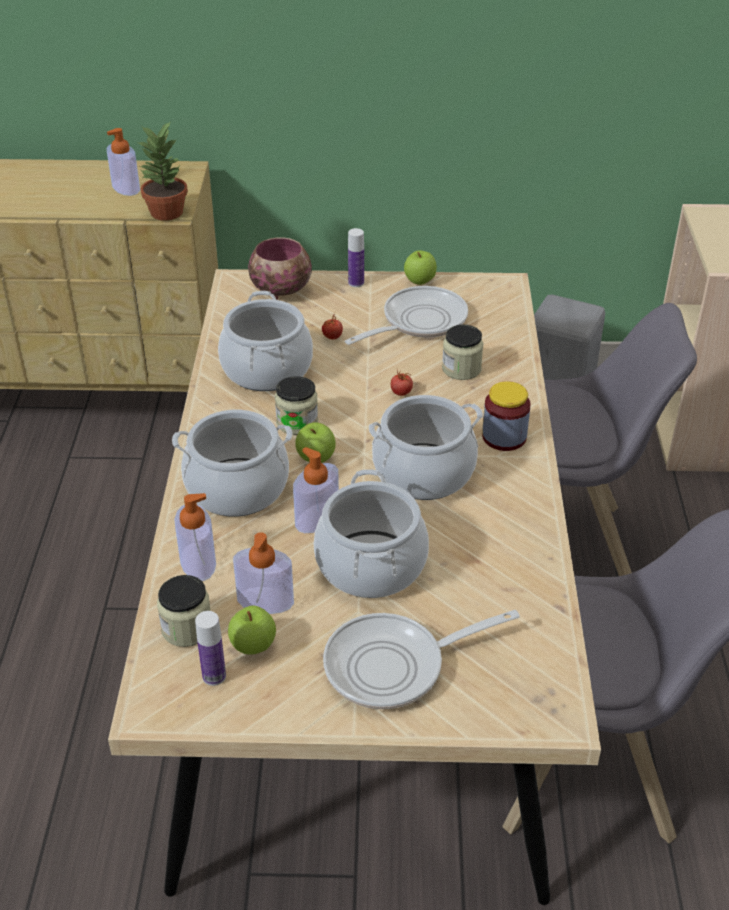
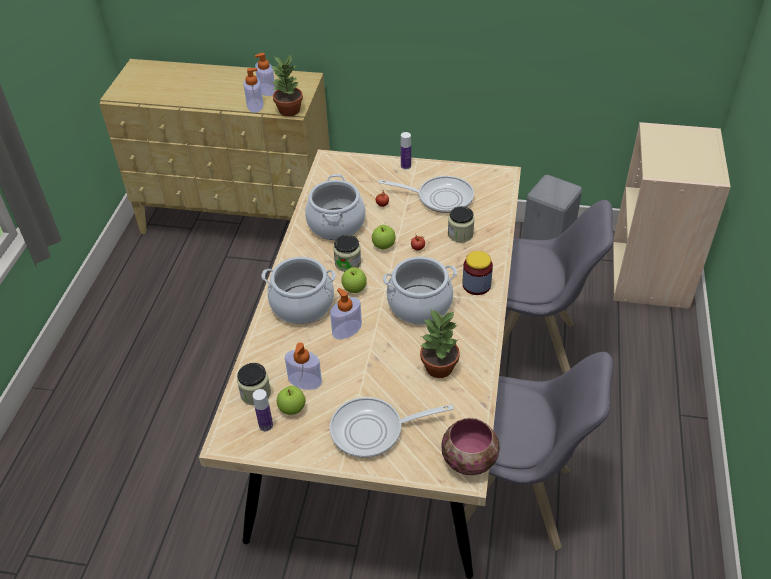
camera: 10 degrees right, 5 degrees up
soap dispenser [174,493,216,581] -> soap dispenser moved to [243,68,263,113]
bowl [248,237,312,300] -> bowl moved to [441,418,500,475]
cooking pot [314,469,429,598] -> none
frying pan [345,286,468,345] -> frying pan turned 45 degrees clockwise [379,176,474,213]
apple [404,250,437,285] -> apple moved to [372,225,396,249]
none -> potted plant [420,310,460,378]

